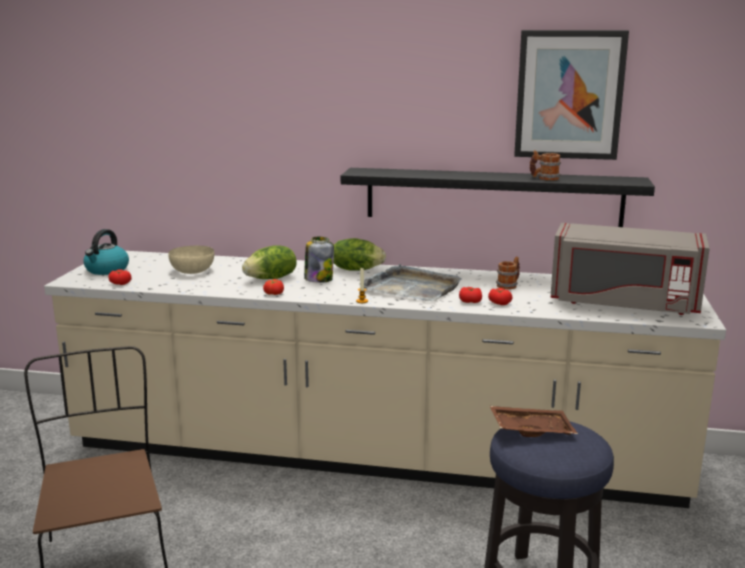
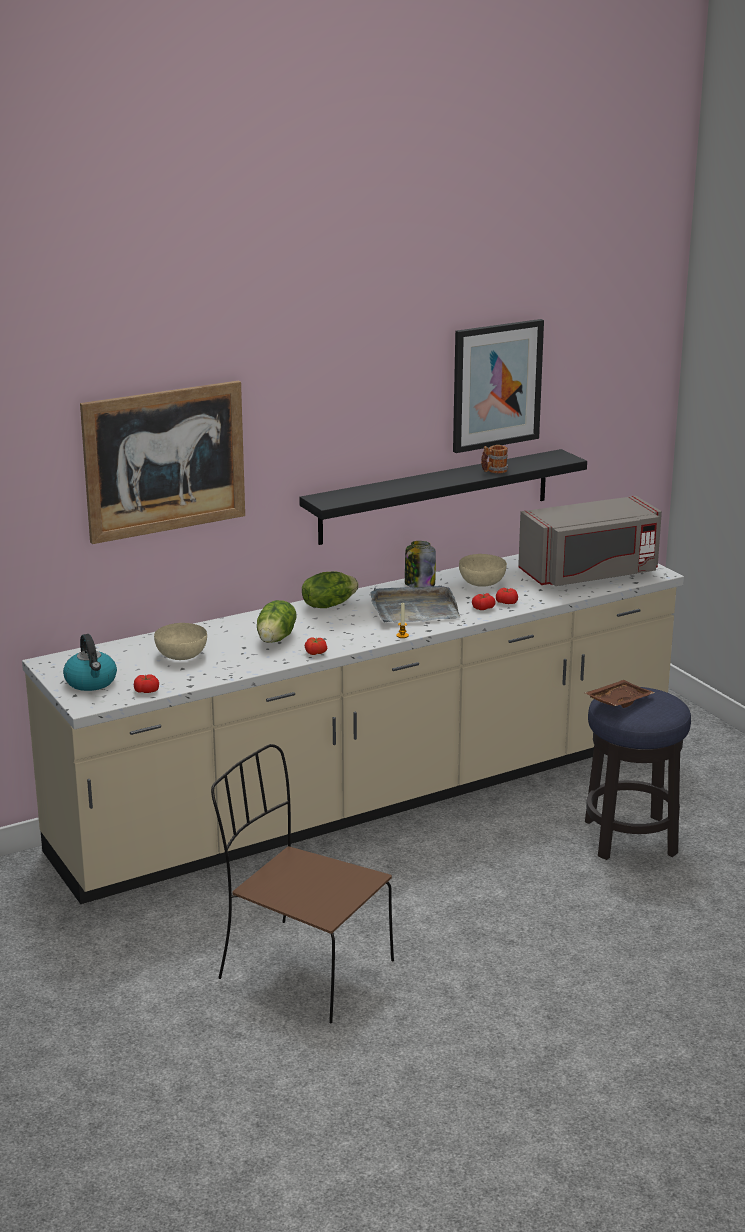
camera: 40 degrees left, 5 degrees up
jar [304,237,334,283] -> jar moved to [405,541,436,587]
mug [496,257,520,290] -> beige bowl [459,554,507,587]
none -> picture [80,380,245,544]

